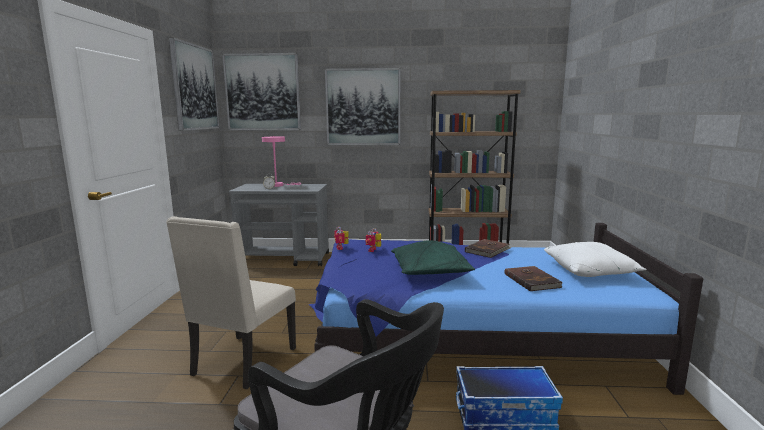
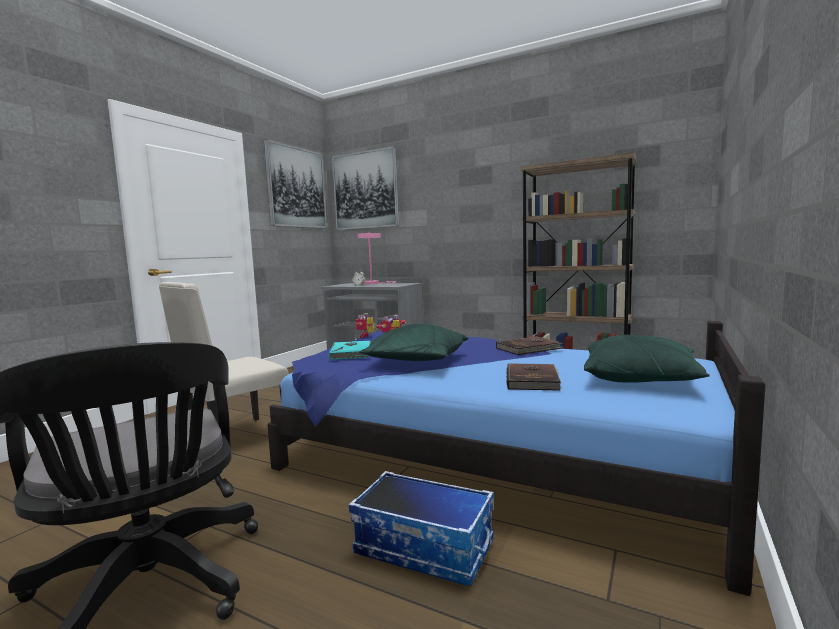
camera: 25 degrees right, 5 degrees down
picture [325,68,401,145] -> none
white pillow [544,242,646,277] -> green pillow [584,335,710,383]
none -> turquoise book [329,341,371,360]

